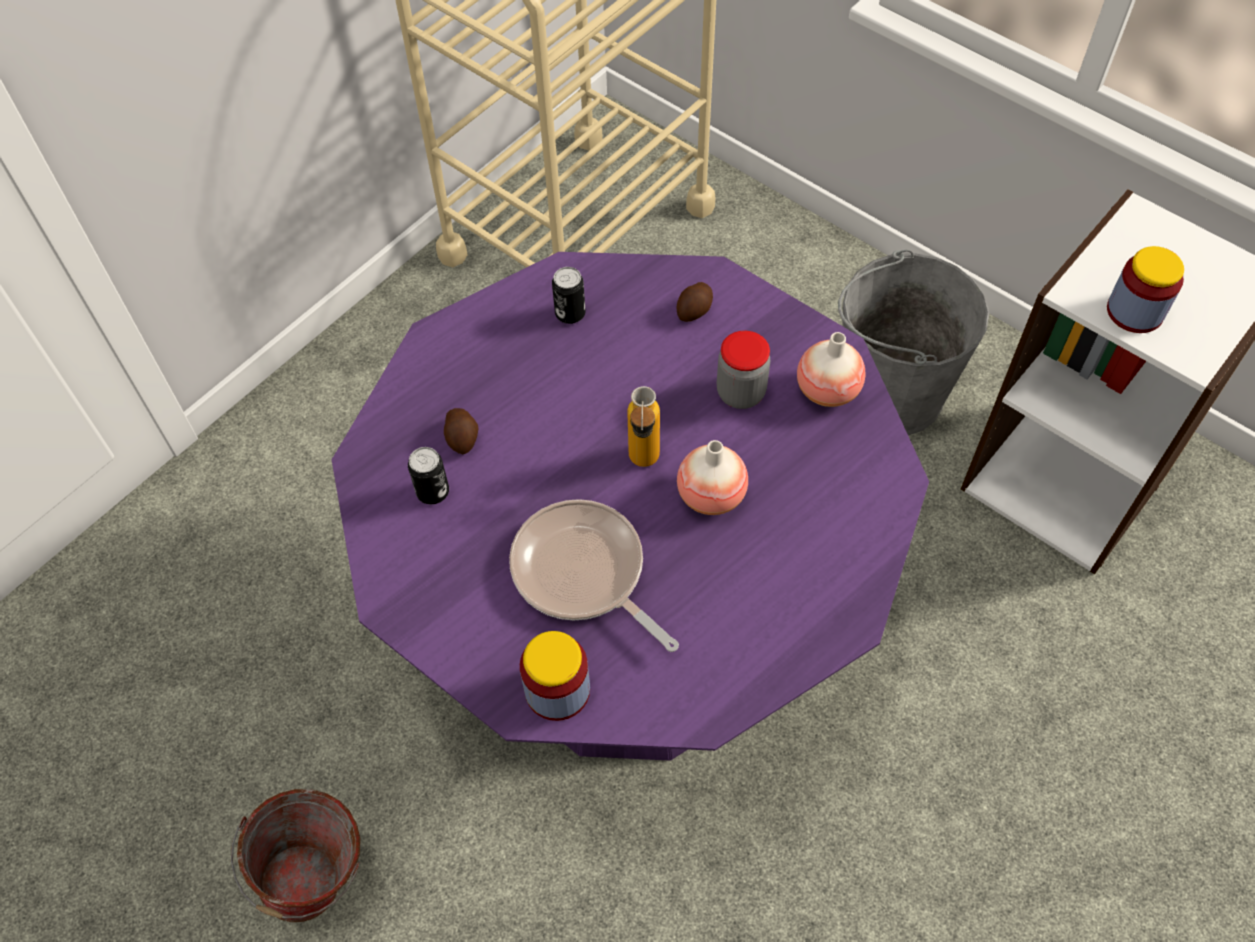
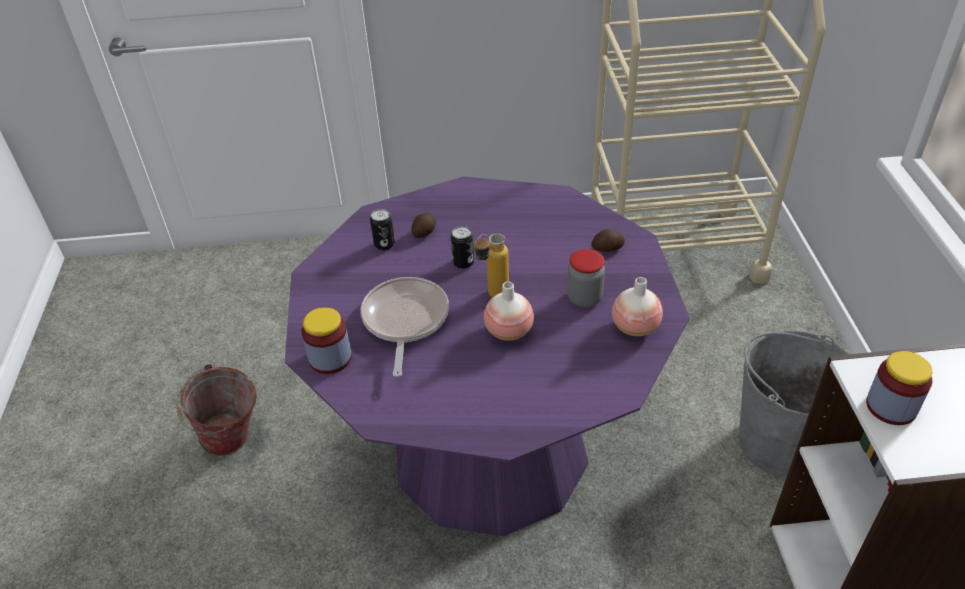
camera: 45 degrees right, 15 degrees down
can [552,267,586,324] -> can moved to [451,226,474,269]

